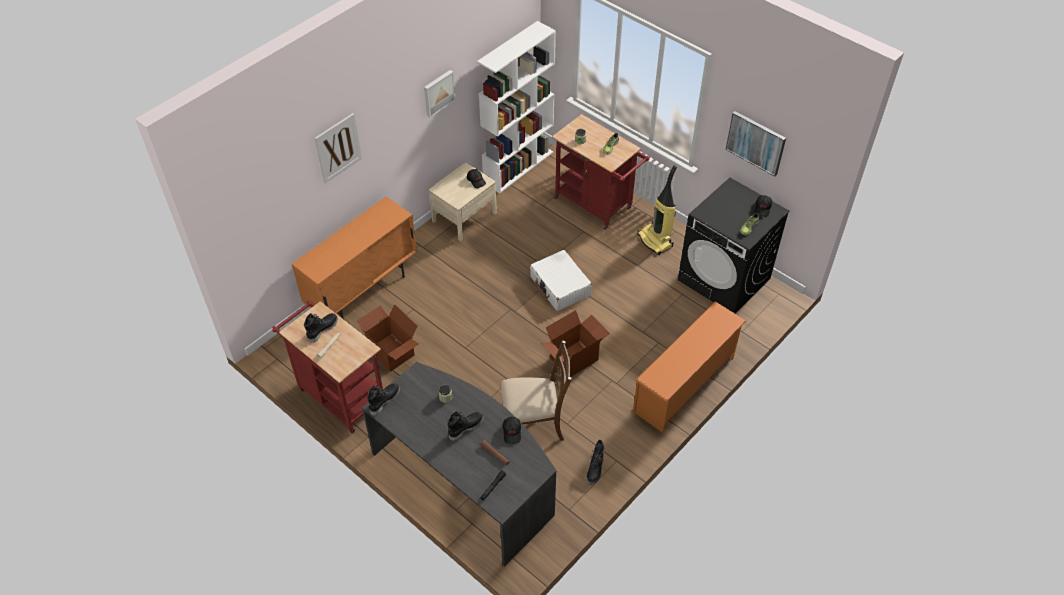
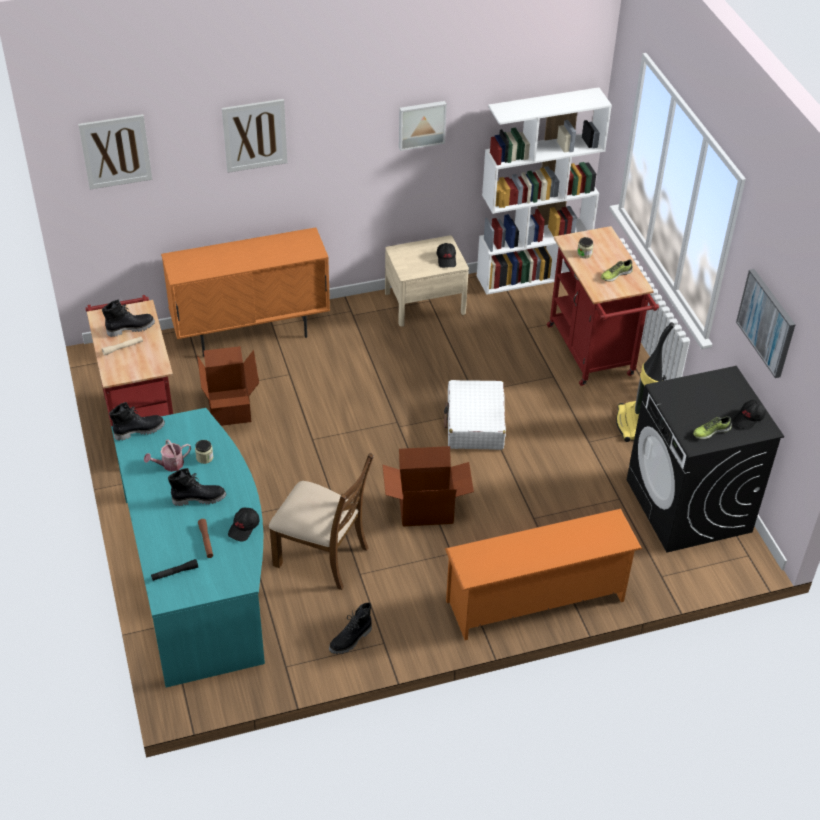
camera: 30 degrees right, 5 degrees down
grey desk [362,362,557,567] -> turquoise desk [111,408,265,687]
none -> picture [78,114,152,190]
none -> watering can [144,439,191,472]

